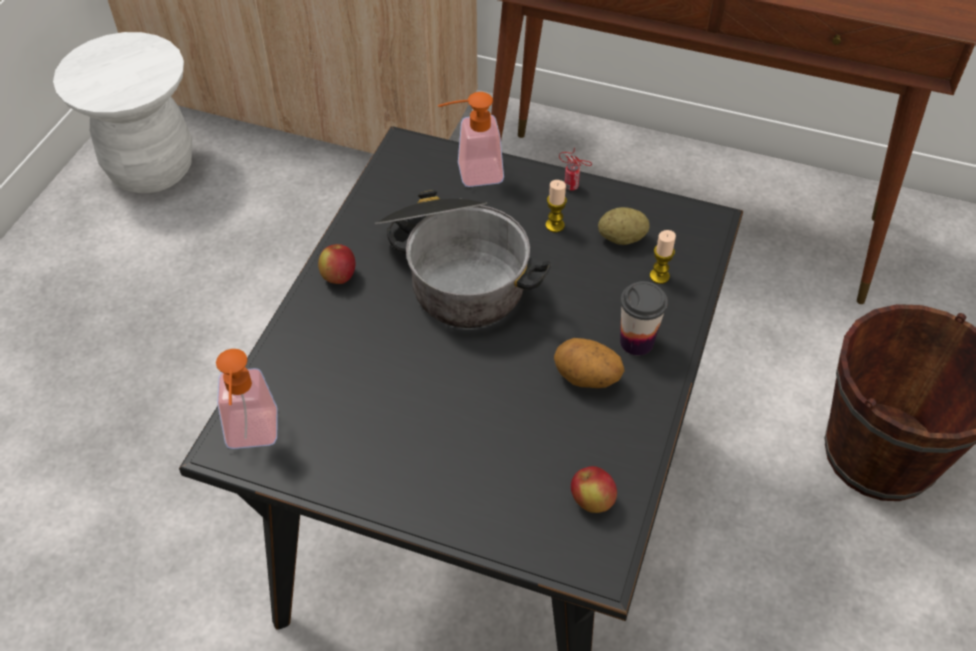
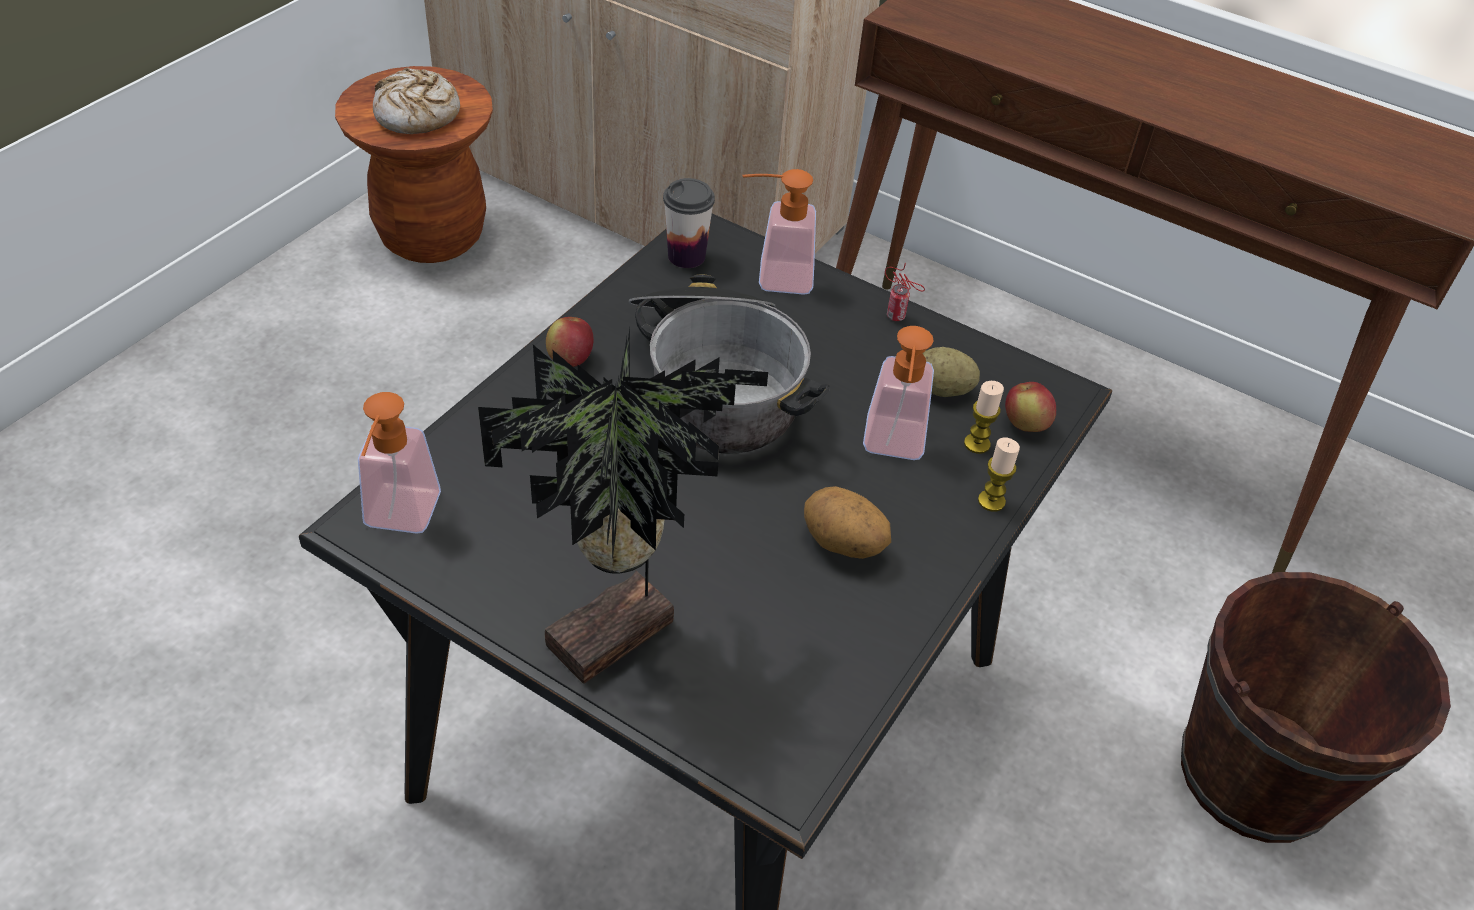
camera: 10 degrees right, 5 degrees down
white stool [53,32,192,193] -> brown stool [335,66,493,263]
candle [546,180,567,232] -> candle moved to [978,438,1020,512]
apple [571,466,617,513] -> apple moved to [1005,382,1056,432]
cup [620,281,668,356] -> cup moved to [663,178,715,268]
none -> bread [373,68,460,134]
none -> potted plant [478,328,768,684]
none -> soap dispenser [863,326,934,460]

